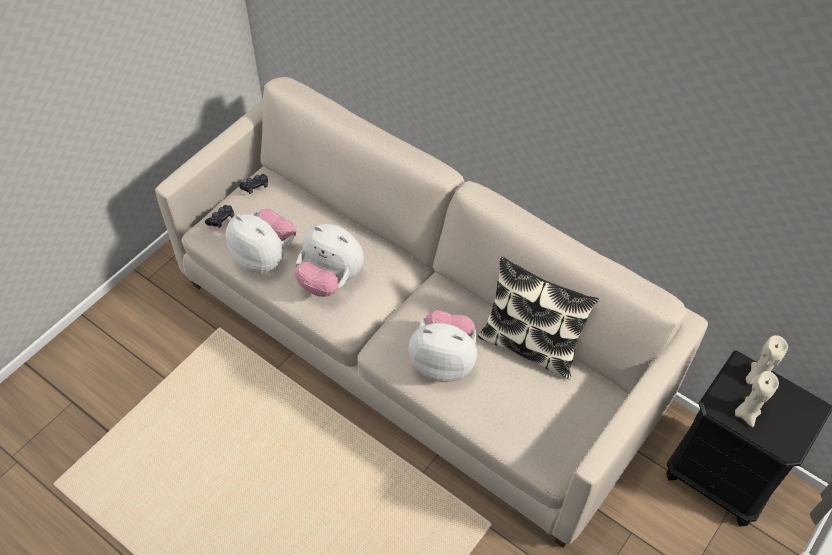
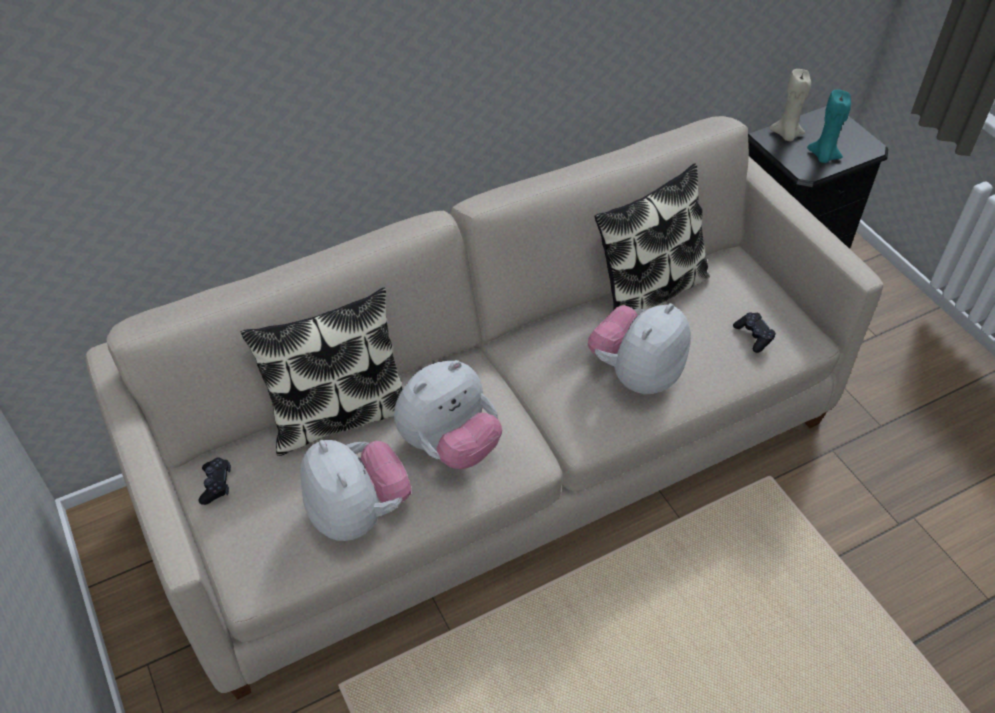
camera: 65 degrees left, 5 degrees down
black game controller [205,205,234,228] -> black game controller moved to [733,312,776,353]
plush toy [226,208,296,273] -> plush toy turned 90 degrees clockwise [300,440,412,541]
beige candle [735,371,779,427] -> turquoise candle [807,89,851,163]
none -> pillow [241,288,403,456]

